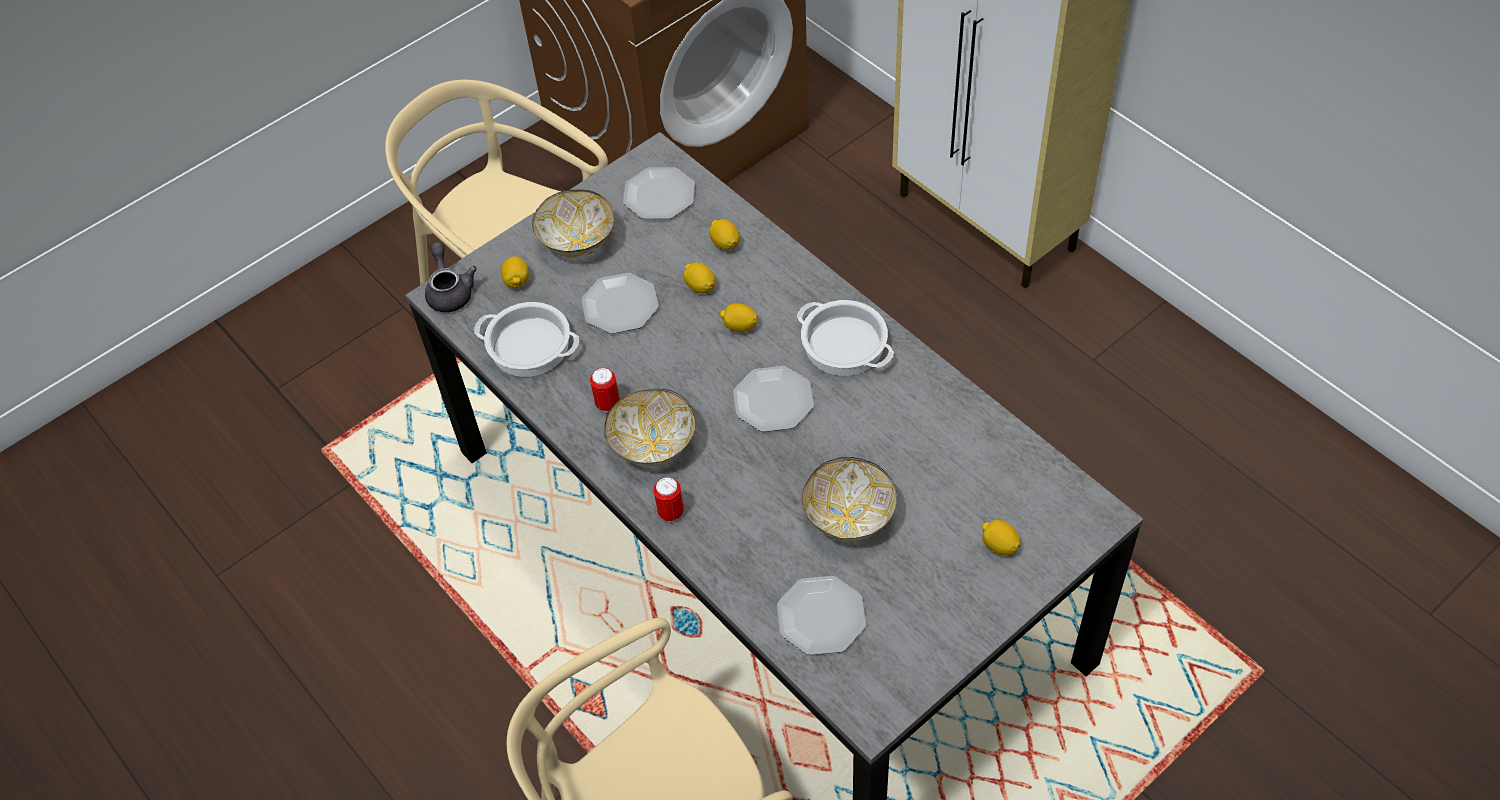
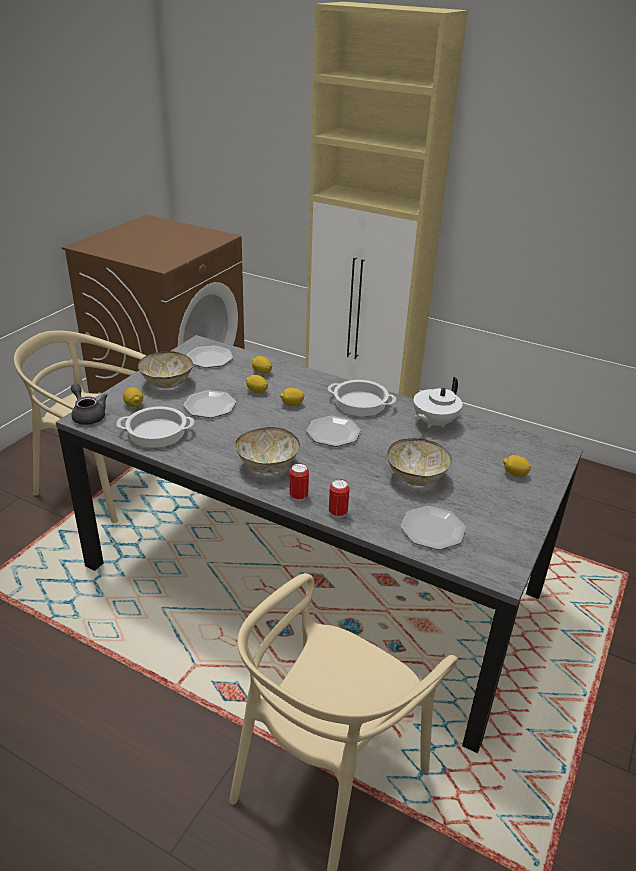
camera: 25 degrees left, 20 degrees down
can [590,368,620,412] -> can moved to [329,479,350,518]
none -> white teapot [413,377,462,428]

